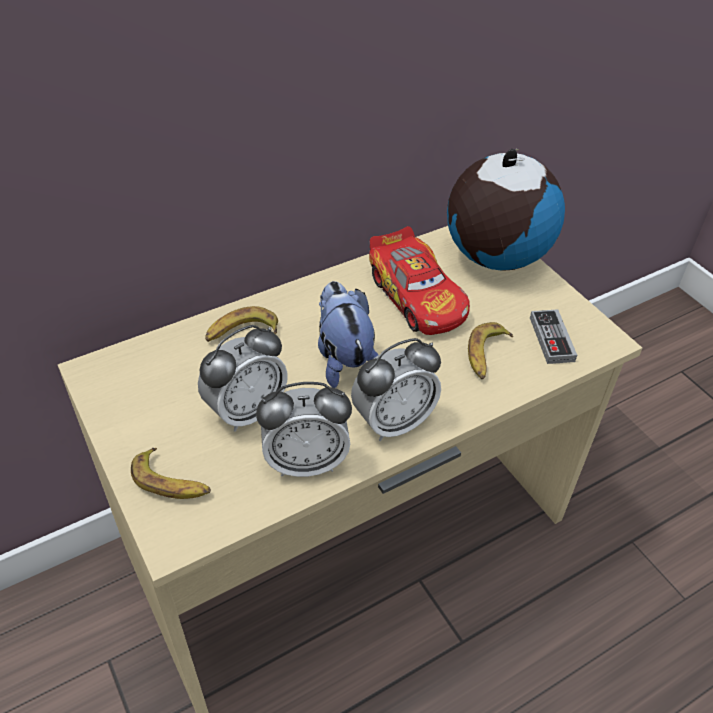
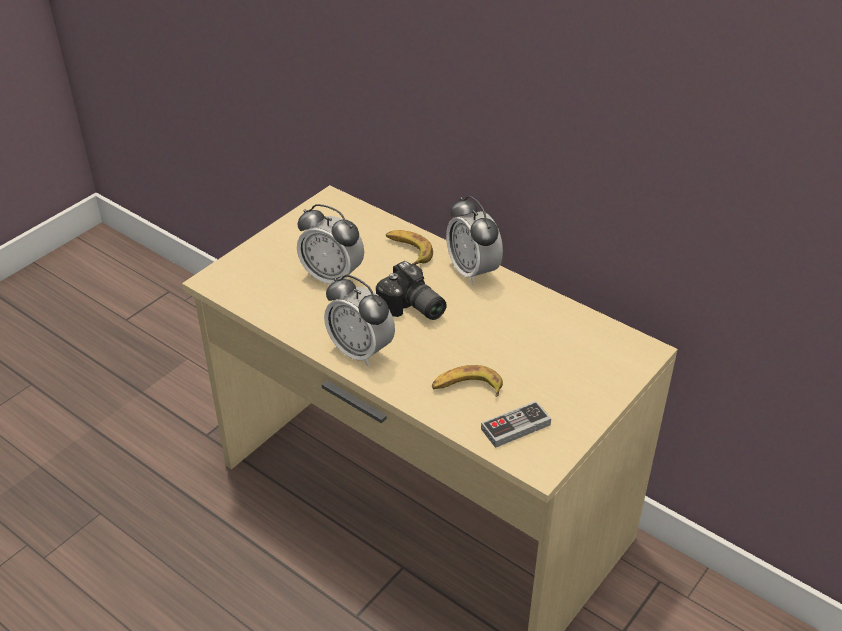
camera: 70 degrees right, 5 degrees down
banana [131,448,211,499] -> none
alarm clock [256,382,352,477] -> alarm clock moved to [446,196,503,285]
plush toy [318,281,378,388] -> camera [376,261,447,320]
toy car [369,226,470,335] -> none
globe [447,149,565,271] -> none

